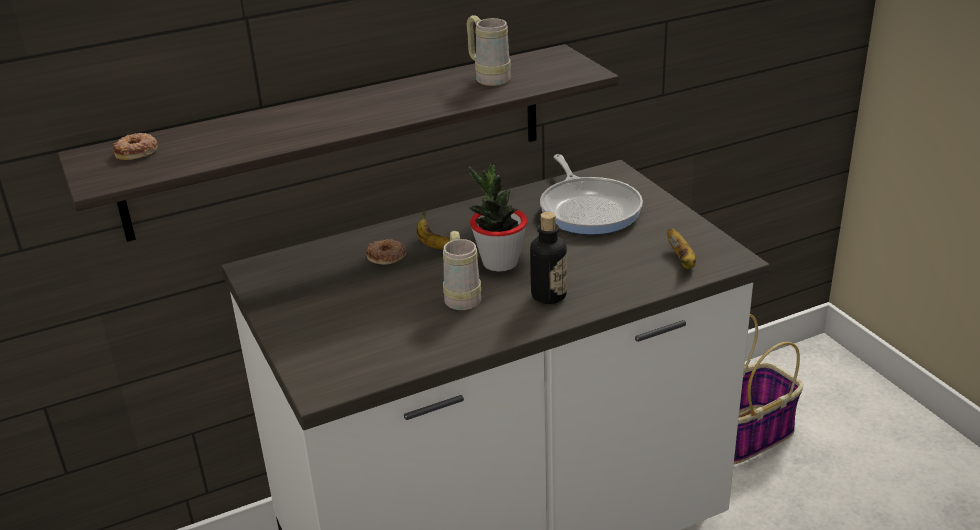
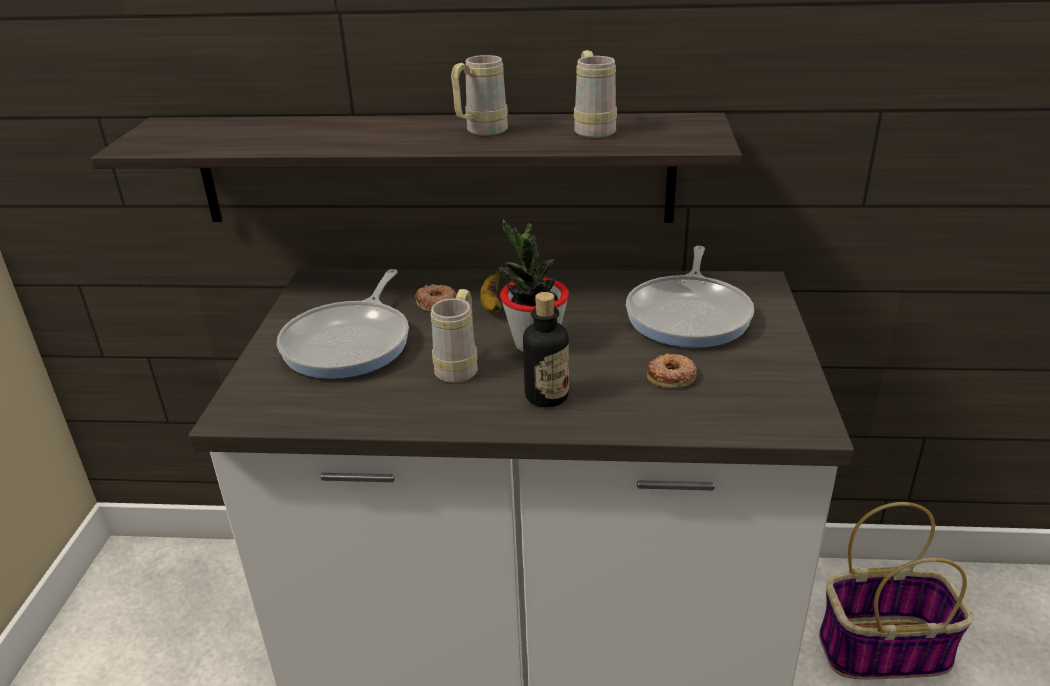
camera: 30 degrees right, 0 degrees up
donut [113,133,157,160] -> donut moved to [647,354,697,388]
banana [667,228,696,269] -> none
none -> frying pan [277,269,409,379]
none -> beige mug [451,55,508,136]

